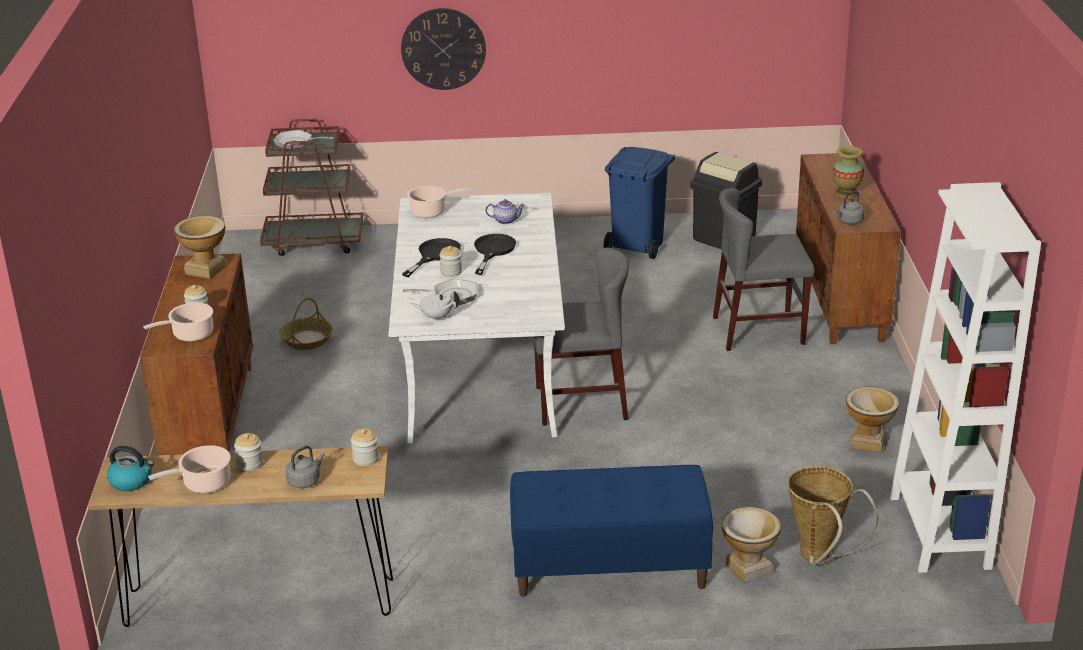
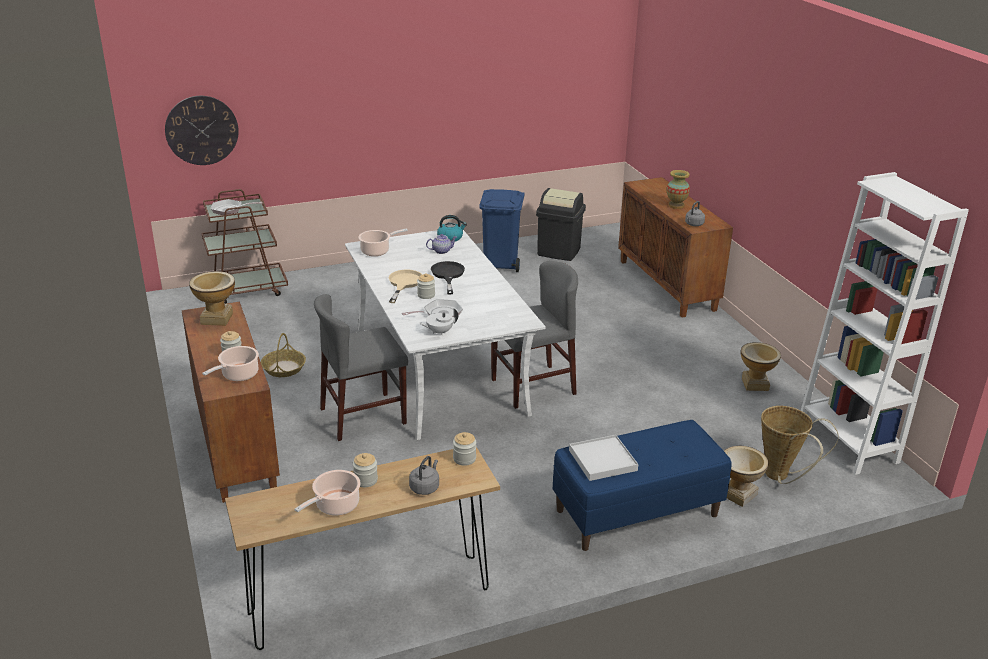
camera: 20 degrees left, 0 degrees up
kettle [107,446,154,491] -> kettle moved to [437,215,467,242]
wall clock [401,8,486,90] -> wall clock moved to [165,96,239,165]
black frying pan [402,238,461,277] -> beige frying pan [389,270,422,303]
grey chair [713,188,815,351] -> grey chair moved to [314,294,408,441]
none -> white tray [569,435,638,481]

